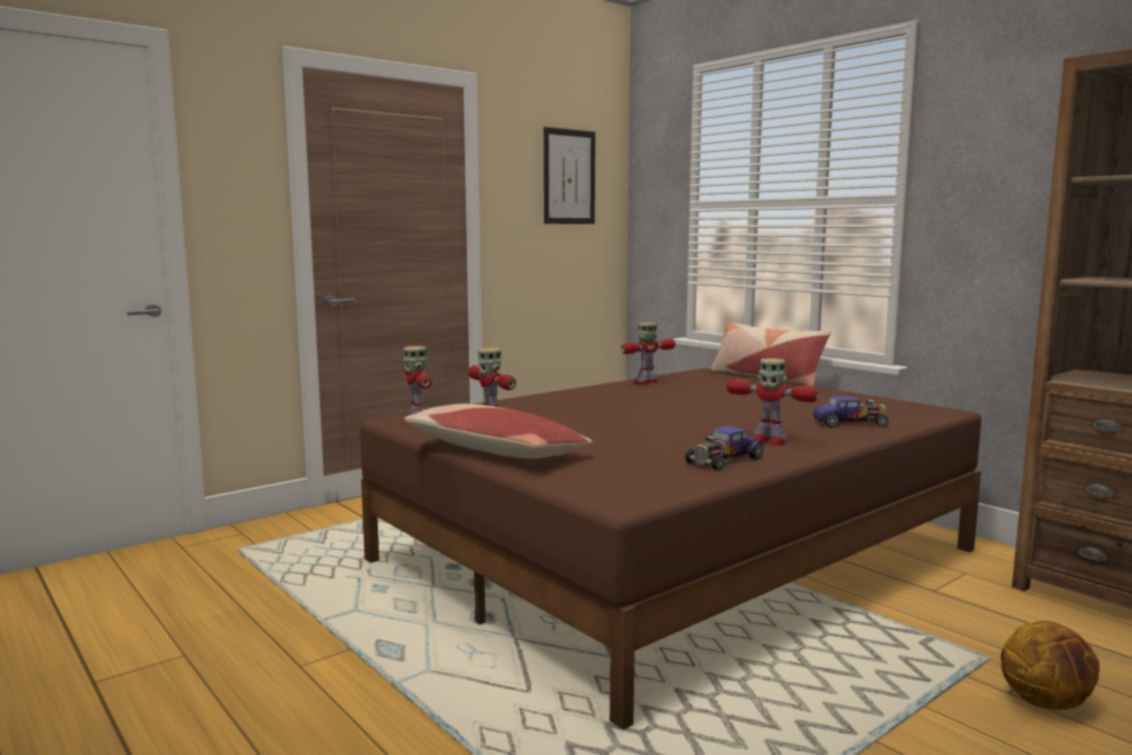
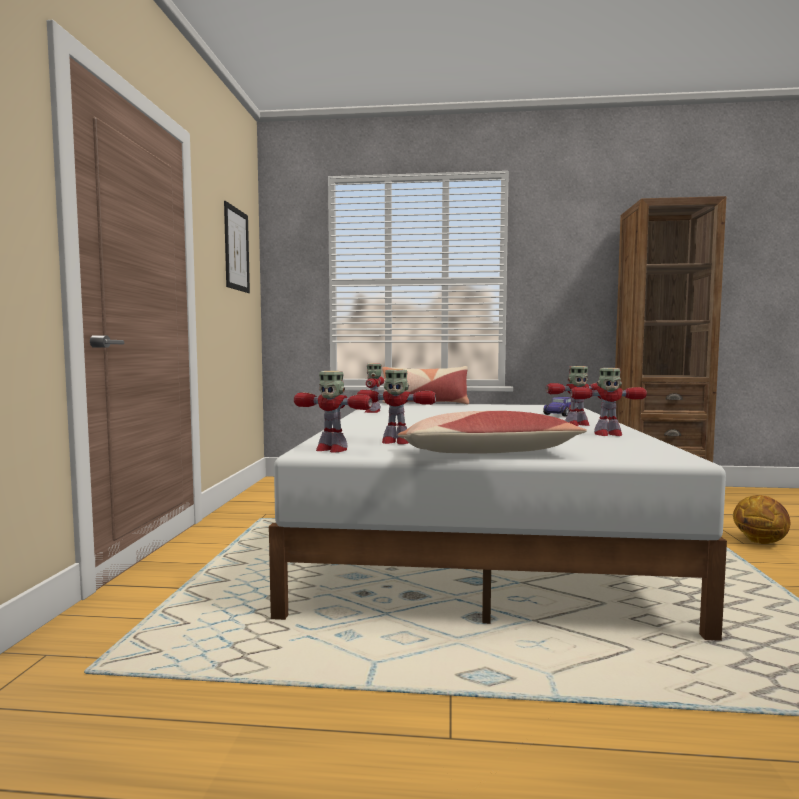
camera: 45 degrees left, 5 degrees down
brown bed [360,368,981,730] -> white bed [269,403,727,641]
toy car [685,426,763,471] -> toy robot [570,368,647,436]

